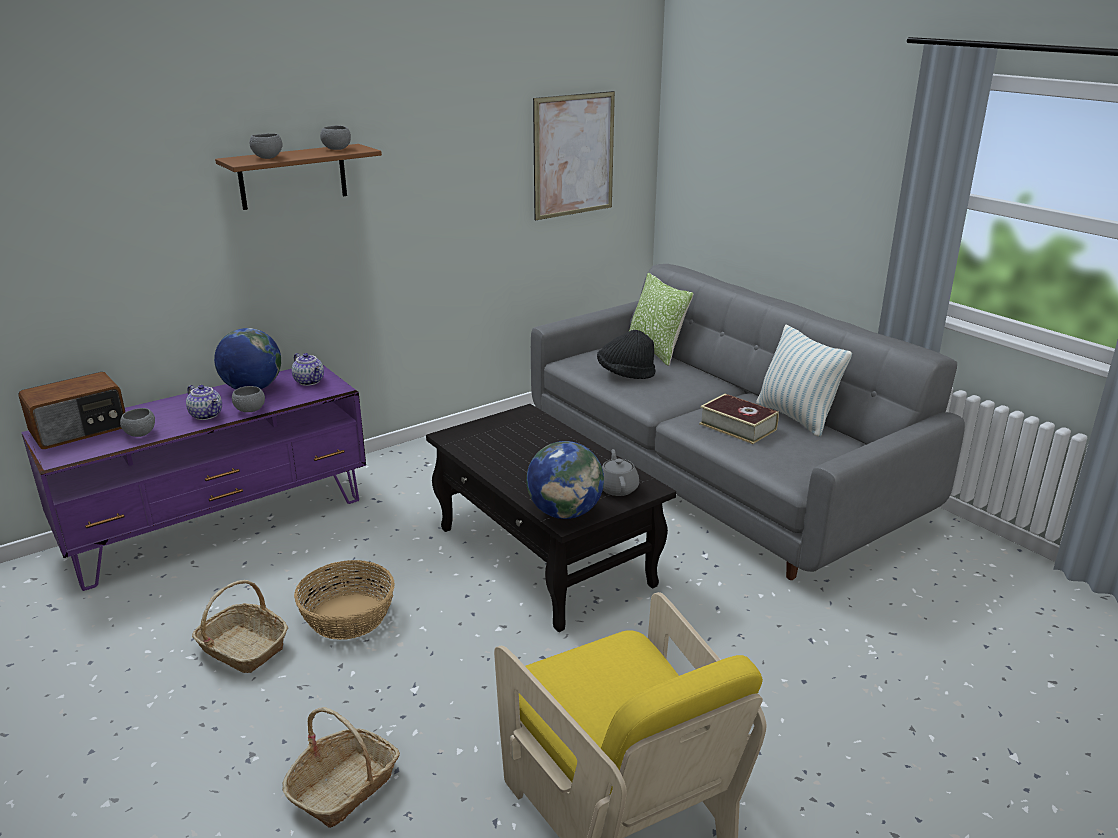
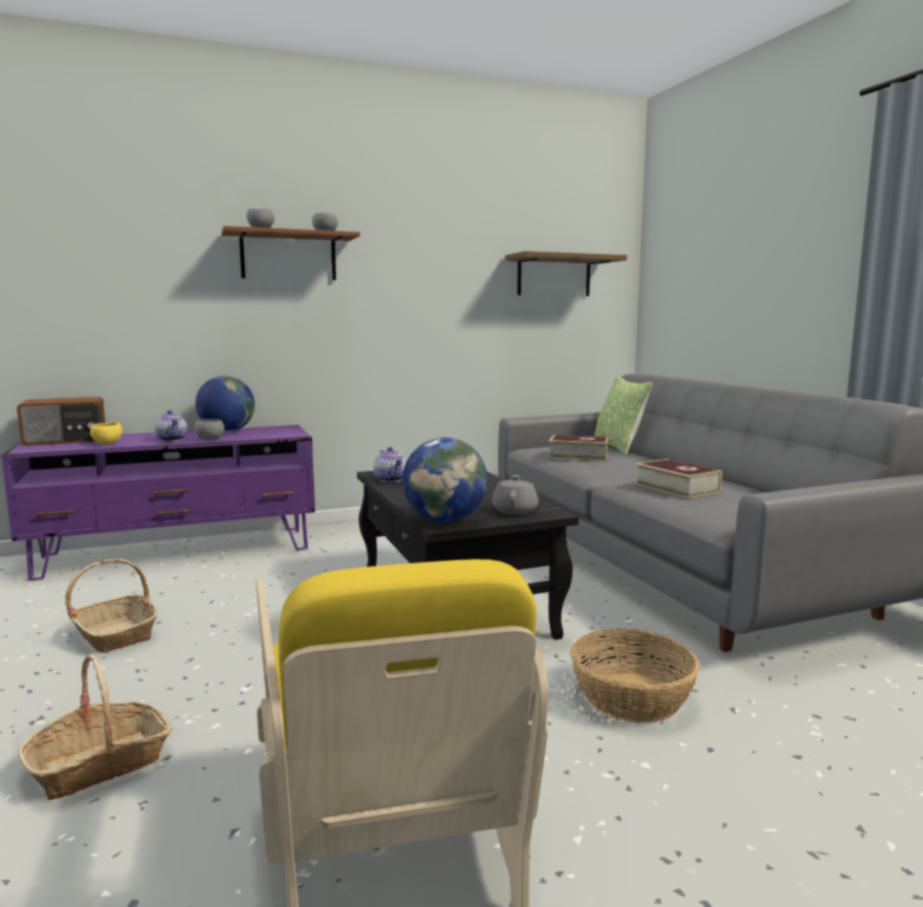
camera: 15 degrees right, 15 degrees down
grey bowl [120,408,155,437] -> yellow bowl [90,422,123,445]
teapot [292,353,324,386] -> teapot moved to [374,447,407,482]
basket [294,560,395,640] -> basket moved to [570,629,700,723]
picture [533,91,615,220] -> shelf [505,251,627,296]
black hat [597,330,656,379] -> book [549,435,609,461]
pillow [756,325,852,437] -> none

